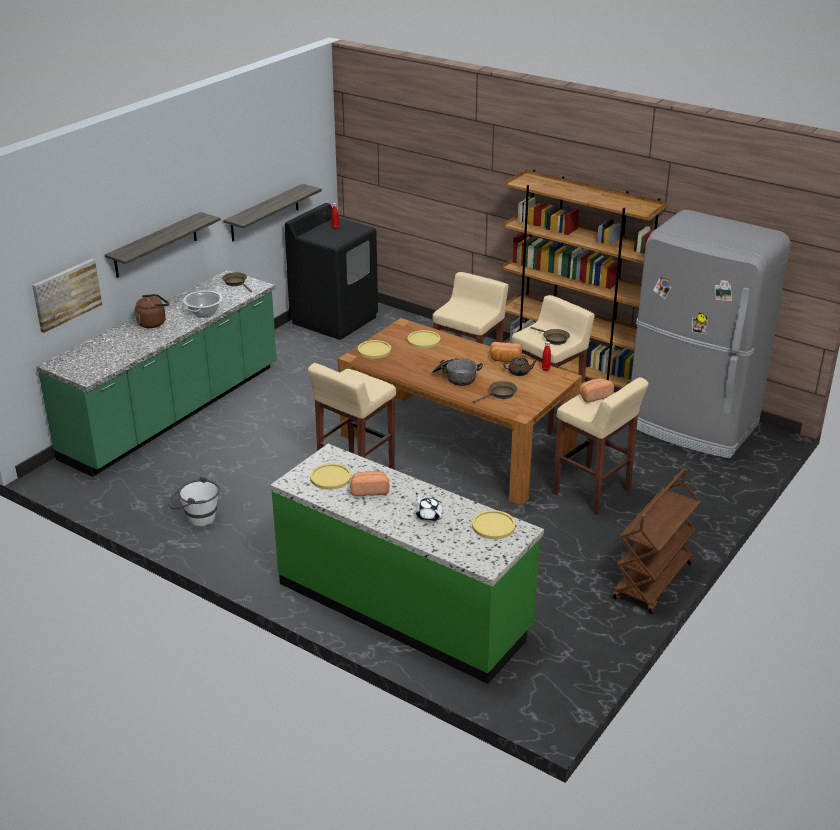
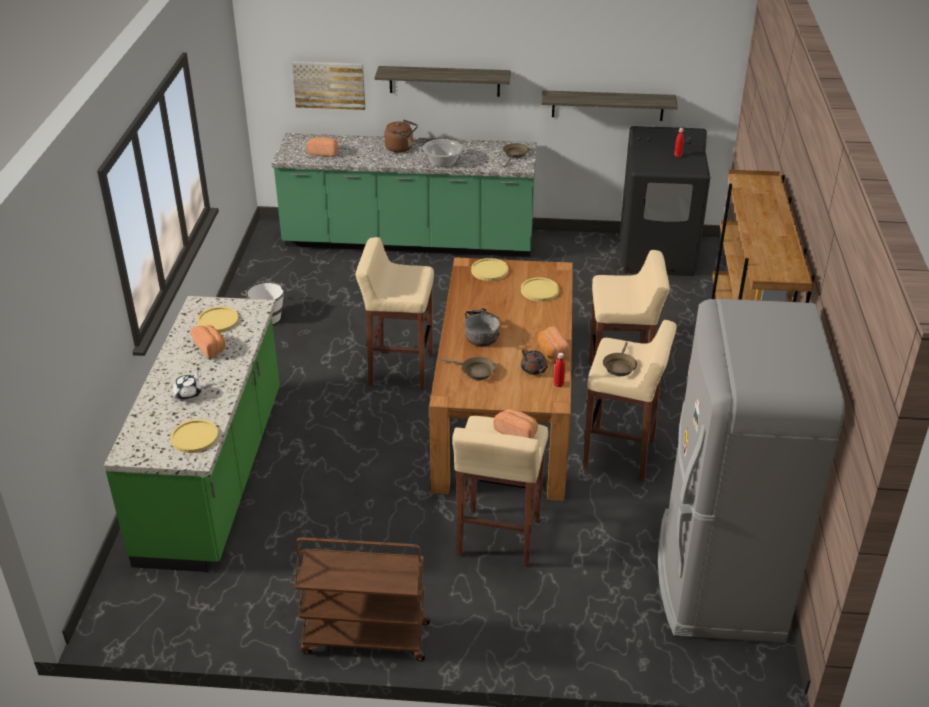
camera: 60 degrees right, 5 degrees up
none -> bread [306,137,338,157]

